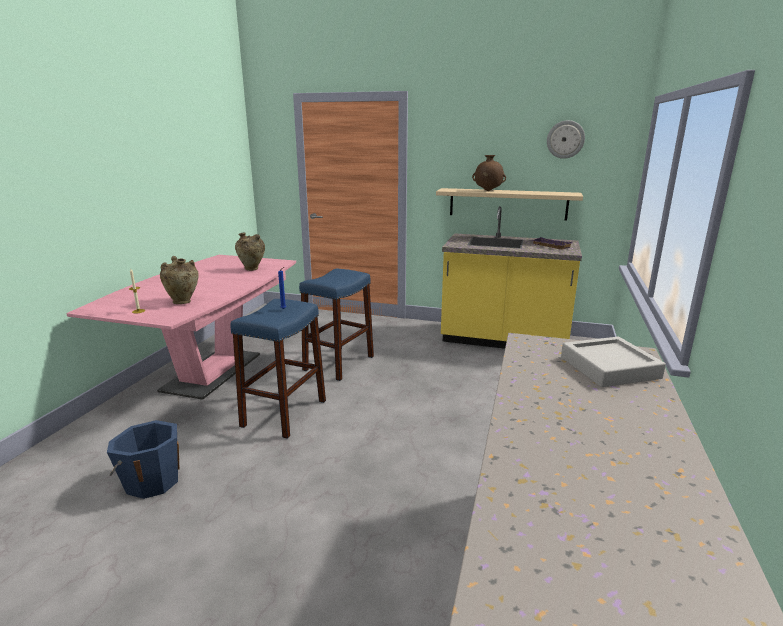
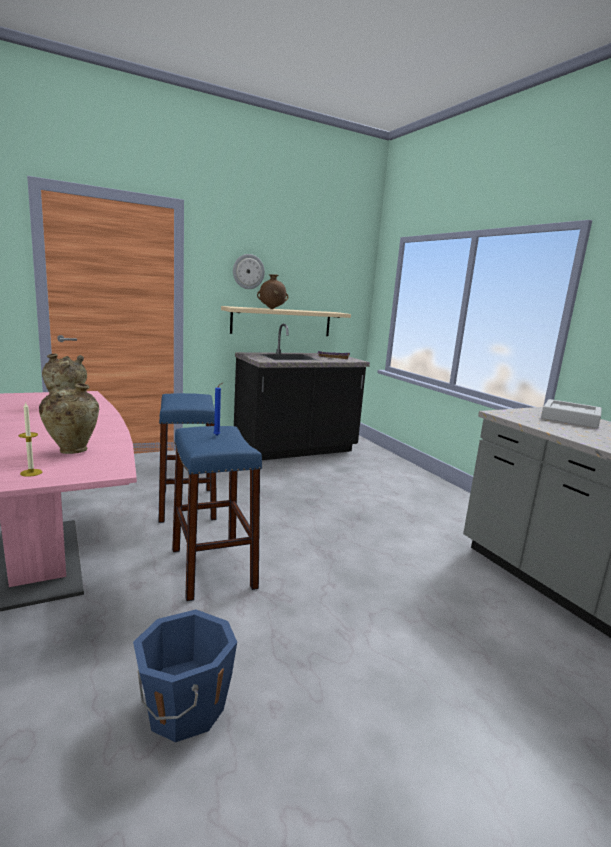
camera: 45 degrees left, 5 degrees down
yellow counter [441,206,582,349] -> black counter [234,324,370,460]
wall clock [547,120,585,159] -> wall clock moved to [233,254,265,289]

